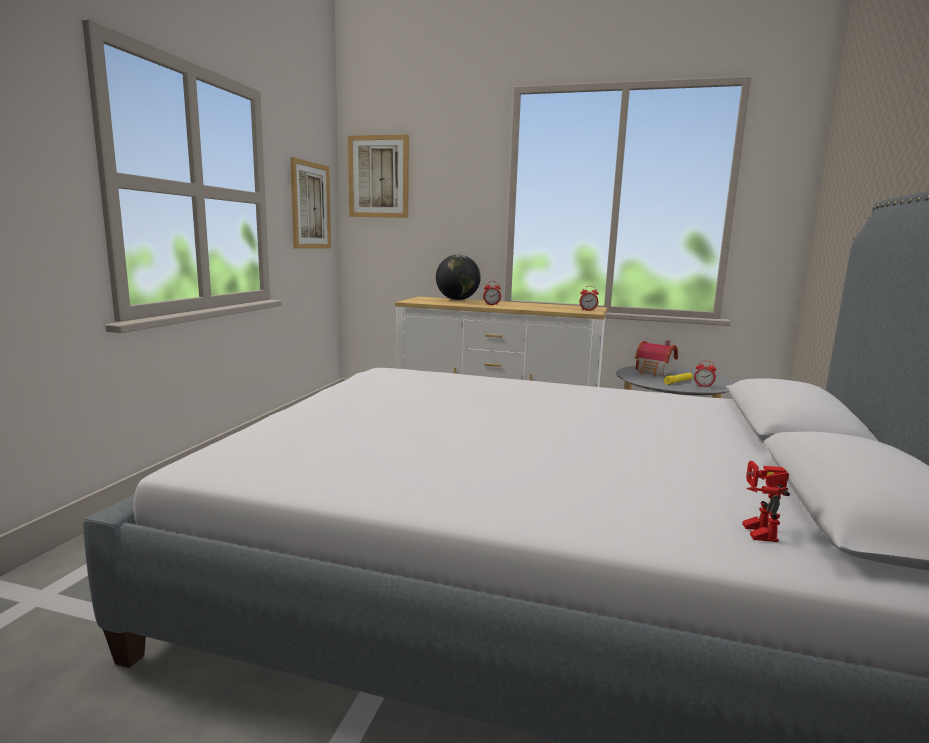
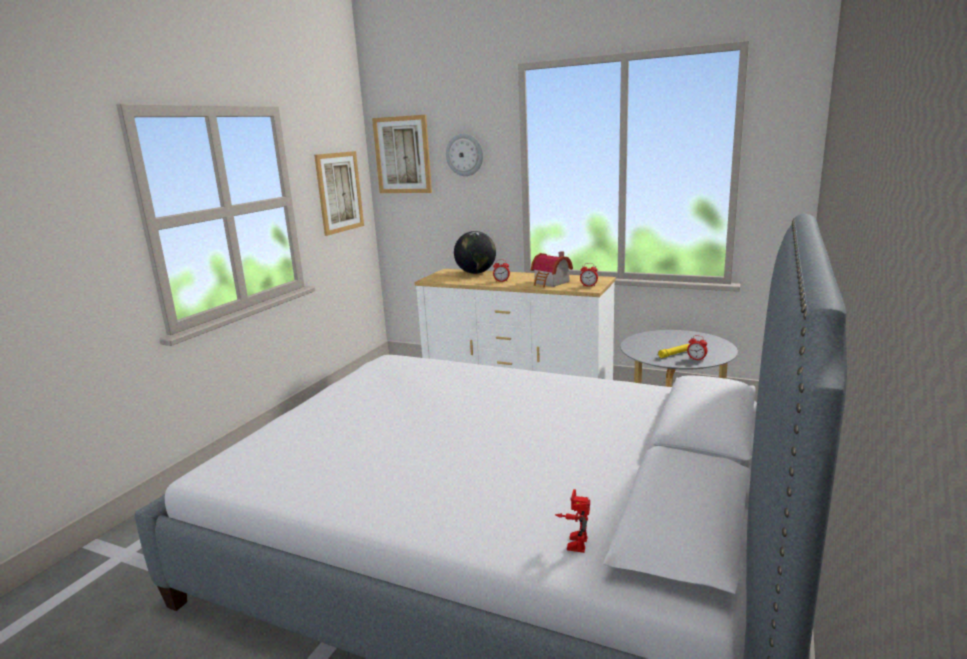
camera: 10 degrees right, 5 degrees up
toy house [635,340,678,377] -> toy house moved to [531,251,573,288]
none -> wall clock [446,133,483,176]

